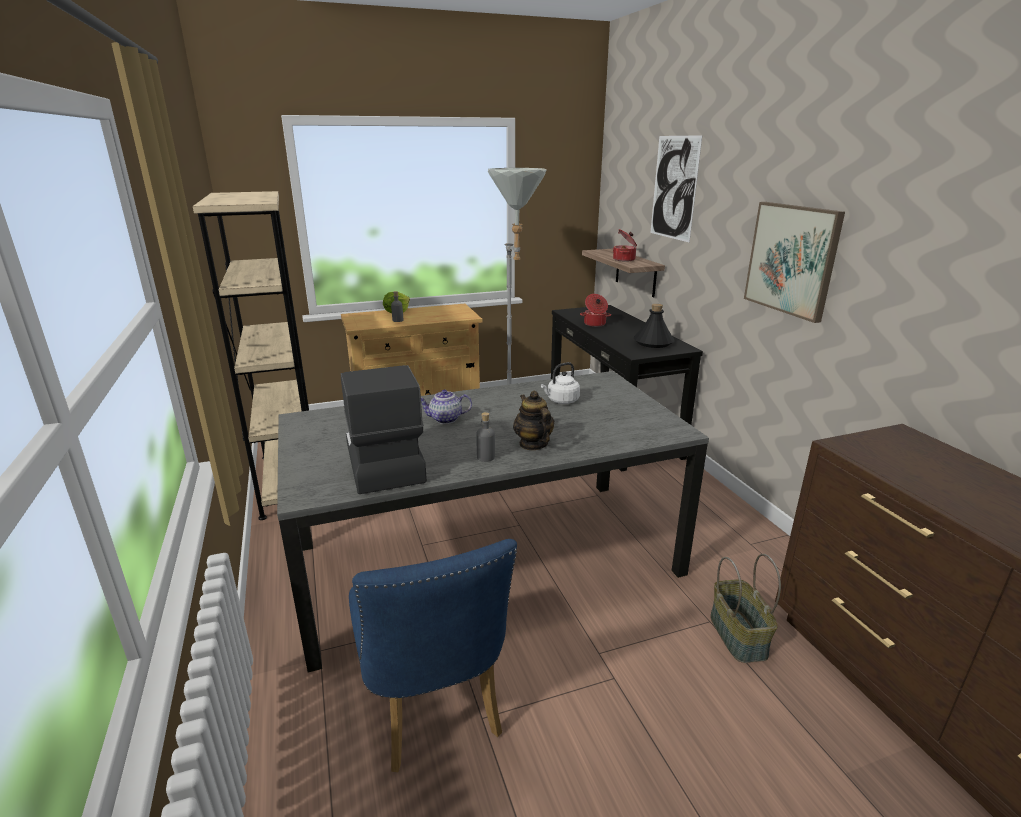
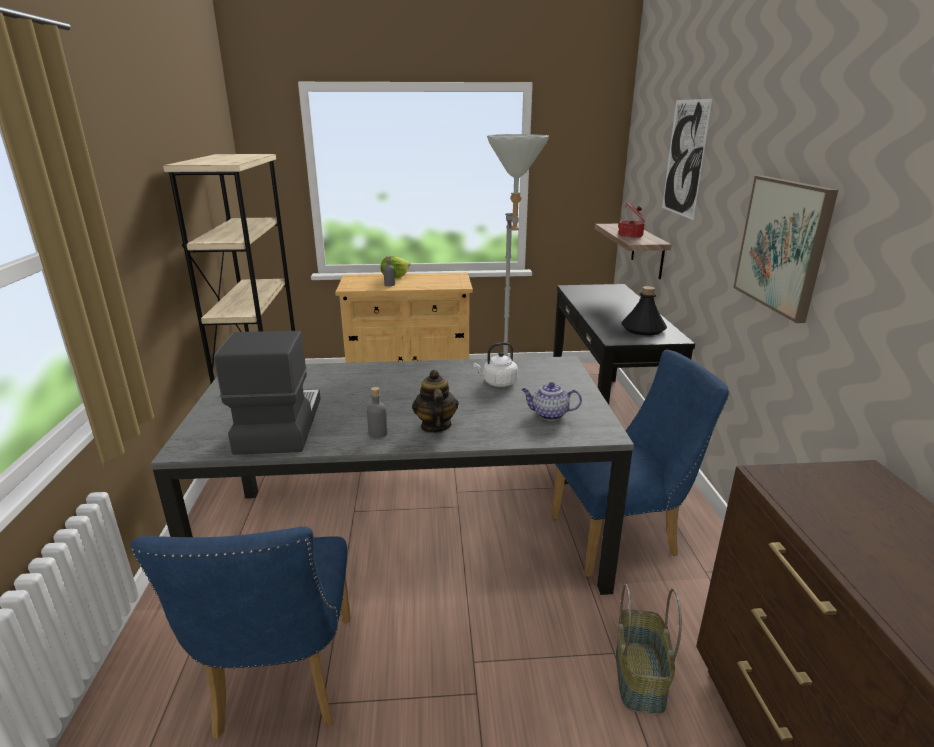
camera: 15 degrees right, 0 degrees up
teapot [421,390,472,424] -> teapot moved to [522,382,582,420]
cooking pot [580,294,611,327] -> none
none -> blue chair [551,350,730,577]

